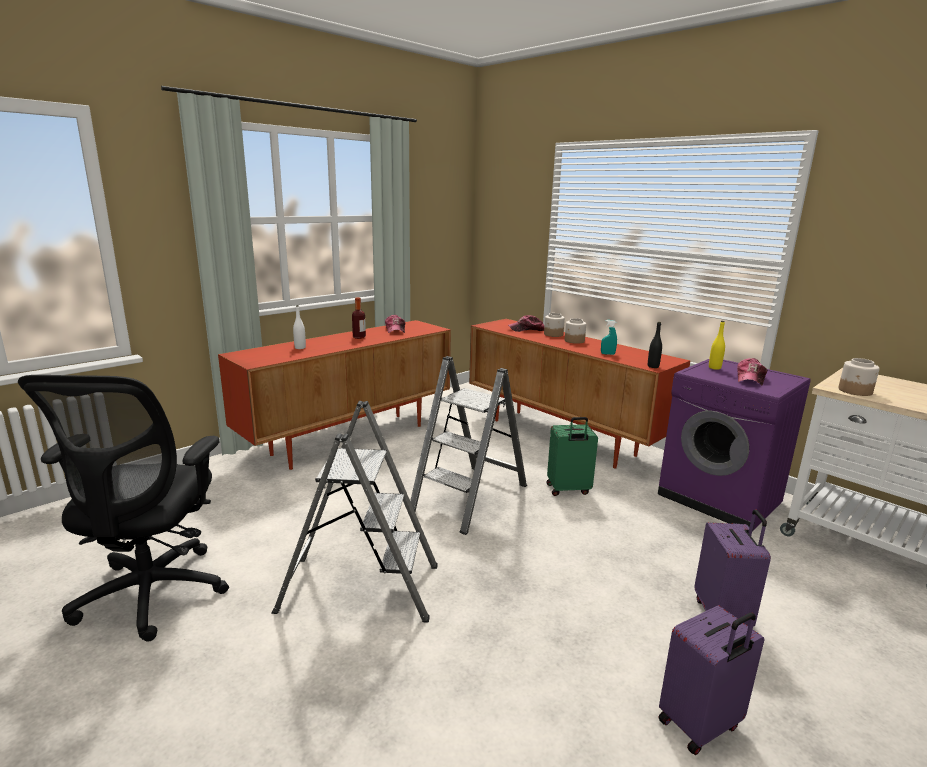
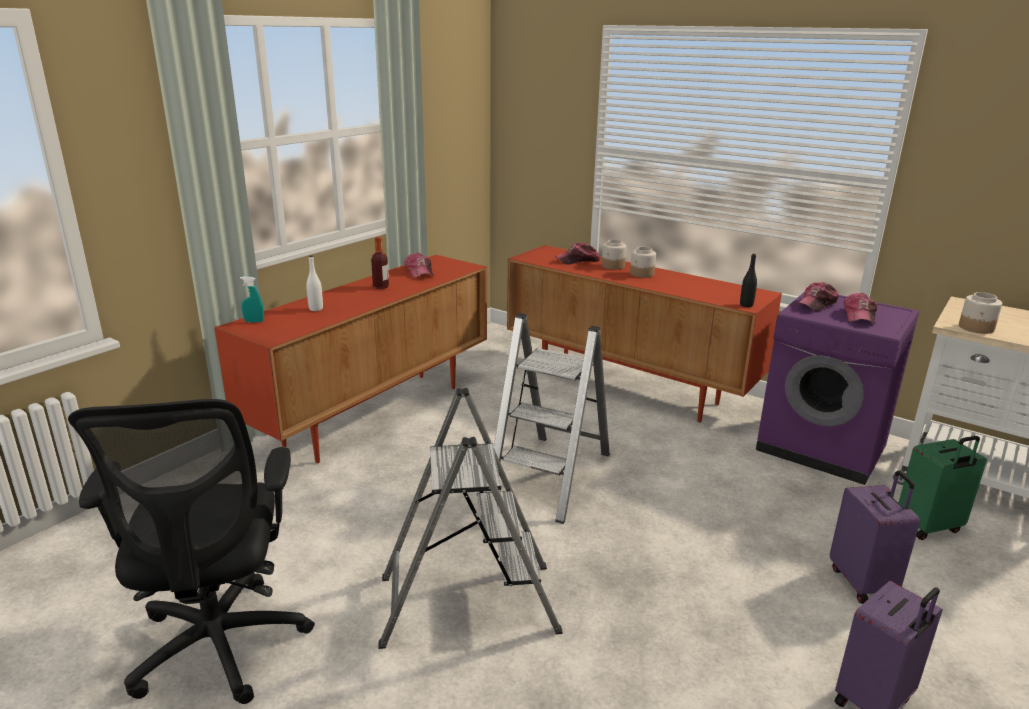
camera: 10 degrees left, 5 degrees up
green suitcase [546,417,598,496] -> green suitcase moved to [899,436,987,540]
turquoise spray bottle [601,320,617,355] -> turquoise spray bottle moved to [240,277,264,322]
yellow bottle [709,321,725,370] -> cap [796,282,839,311]

